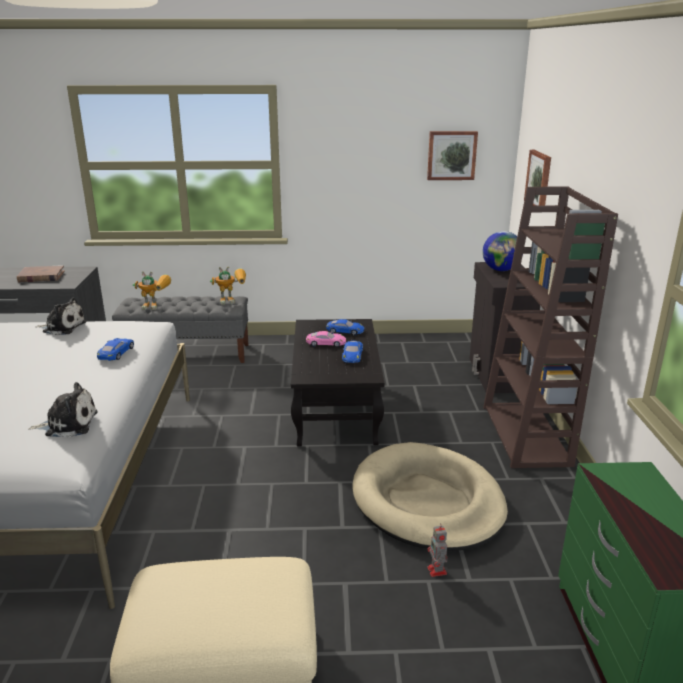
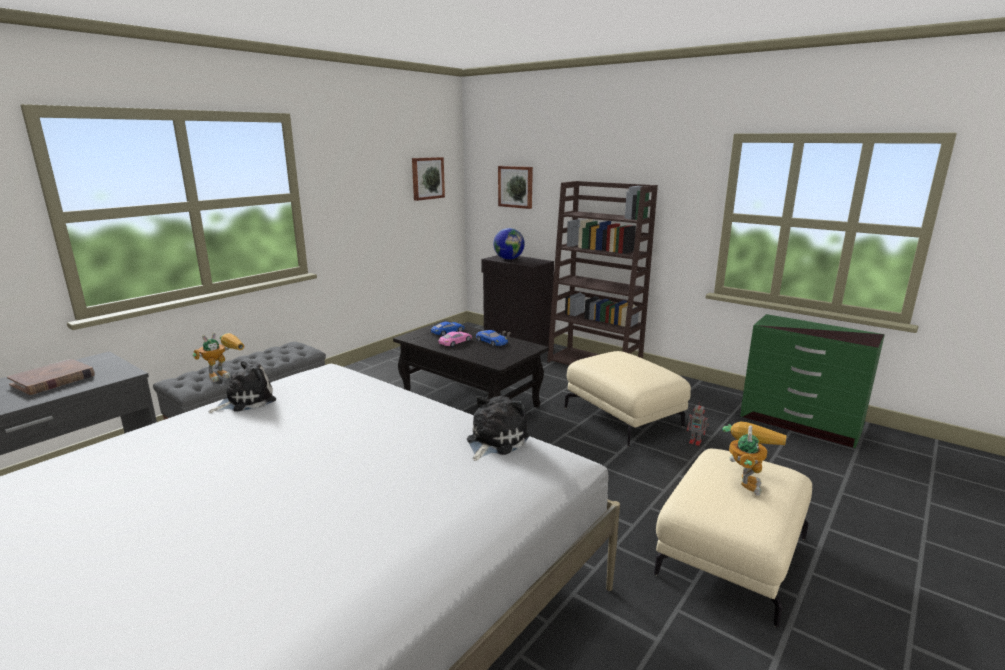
camera: 50 degrees left, 5 degrees down
blue toy car [97,338,134,361] -> none
toy robot [210,266,246,305] -> toy robot moved to [723,422,787,496]
beige dog bed [352,442,508,551] -> beige ottoman [565,351,691,447]

